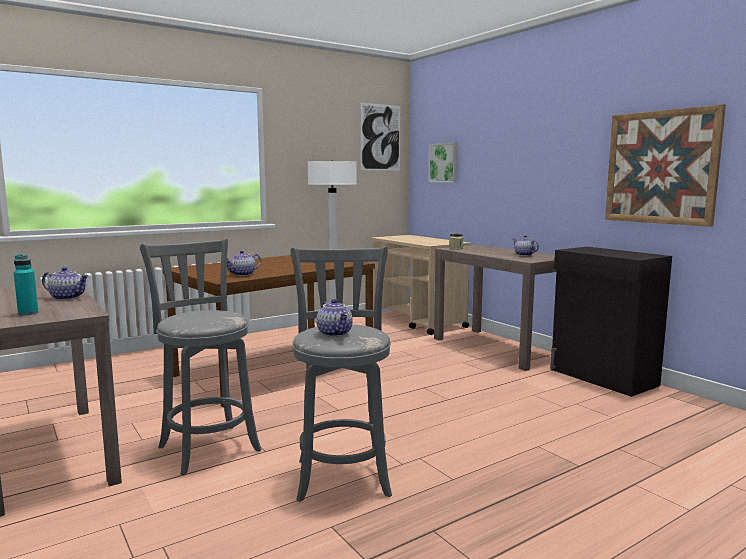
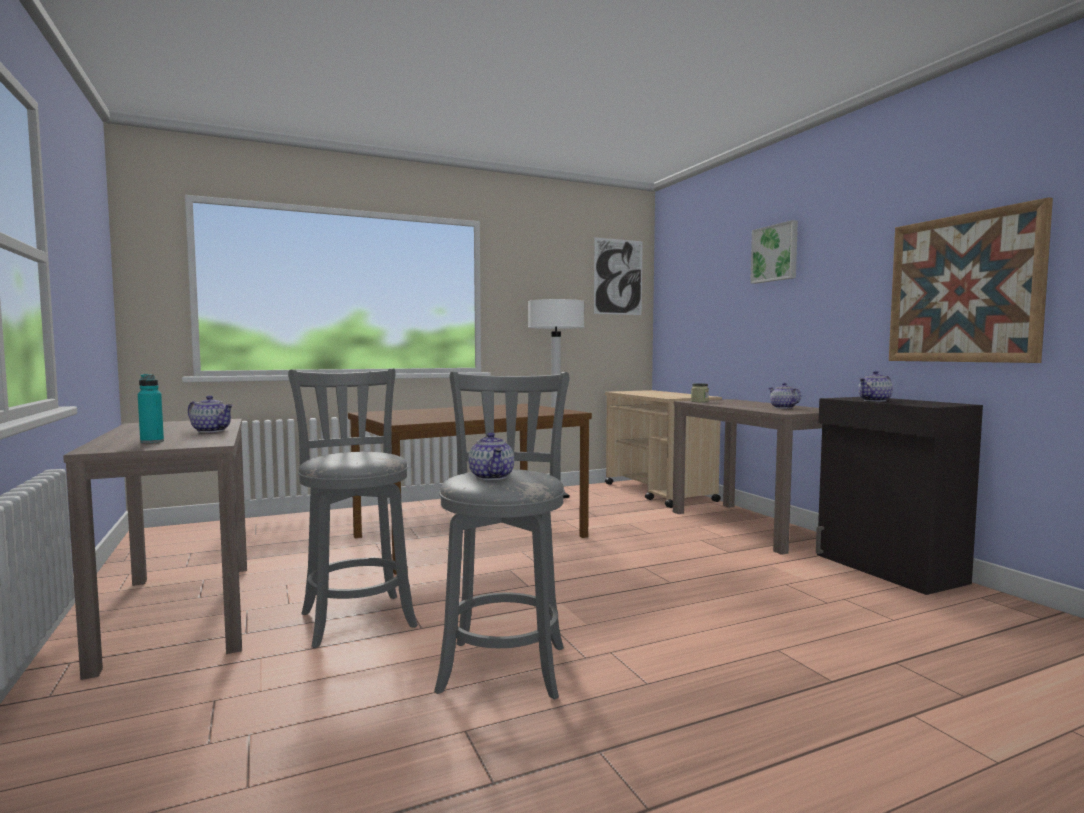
camera: 10 degrees right, 5 degrees down
teapot [227,251,261,276] -> teapot moved to [858,371,893,402]
picture [428,142,458,183] -> picture moved to [750,220,798,284]

